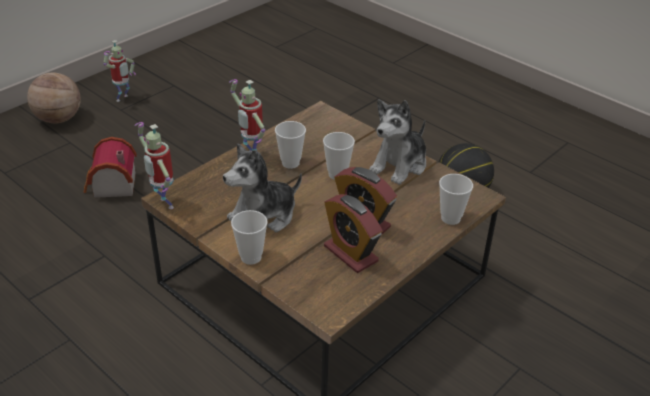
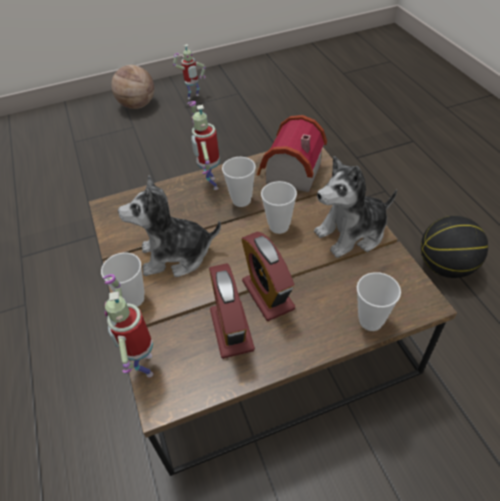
camera: 30 degrees right, 10 degrees up
toy house [84,137,137,198] -> toy house moved to [257,115,327,192]
toy robot [134,122,174,209] -> toy robot moved to [103,274,153,378]

